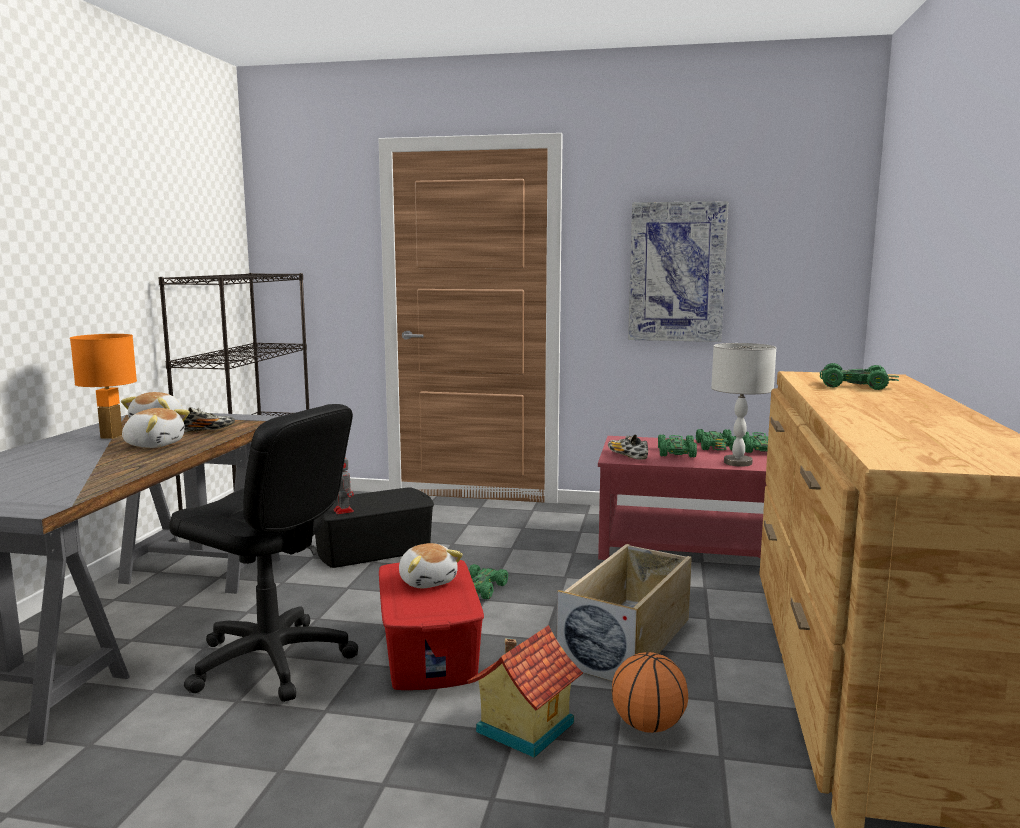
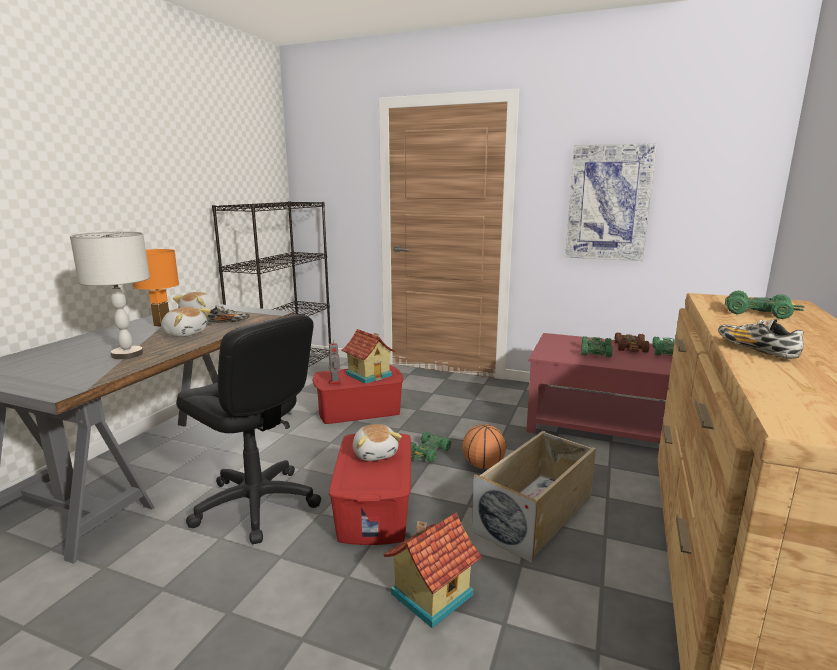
camera: 10 degrees right, 5 degrees up
black storage box [315,487,434,568] -> red storage box [312,365,403,424]
shoe [608,435,648,460] -> shoe moved to [718,319,803,359]
basketball [612,652,688,733] -> basketball moved to [462,424,506,469]
green toy car [696,429,736,450] -> brown toy car [614,332,649,353]
grey table lamp [711,343,777,467] -> grey table lamp moved to [70,232,150,359]
none -> toy house [341,329,396,384]

